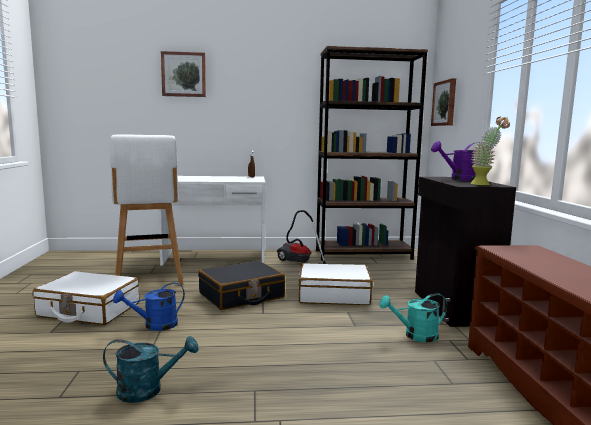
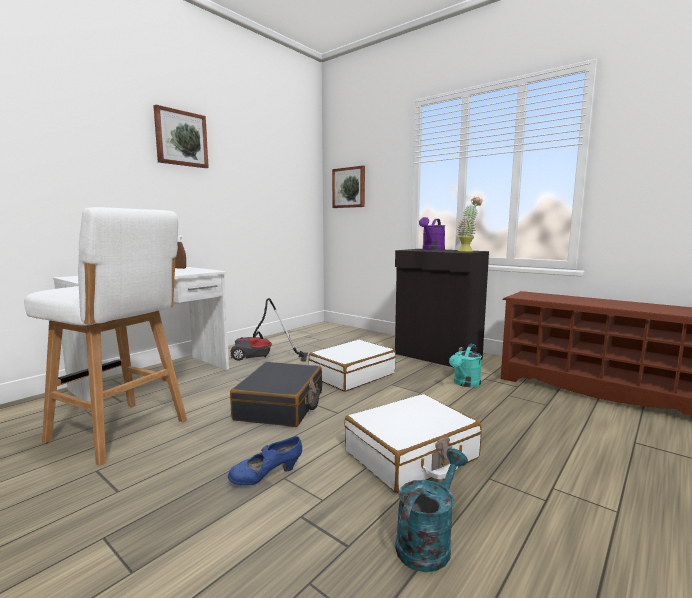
camera: 45 degrees left, 0 degrees up
white suitcase [32,271,139,325] -> white suitcase moved to [344,394,482,493]
blue watering can [113,282,185,331] -> blue shoe [228,436,302,485]
picture [161,51,206,97] -> picture moved to [153,105,209,168]
brown bookcase [316,46,428,260] -> none

